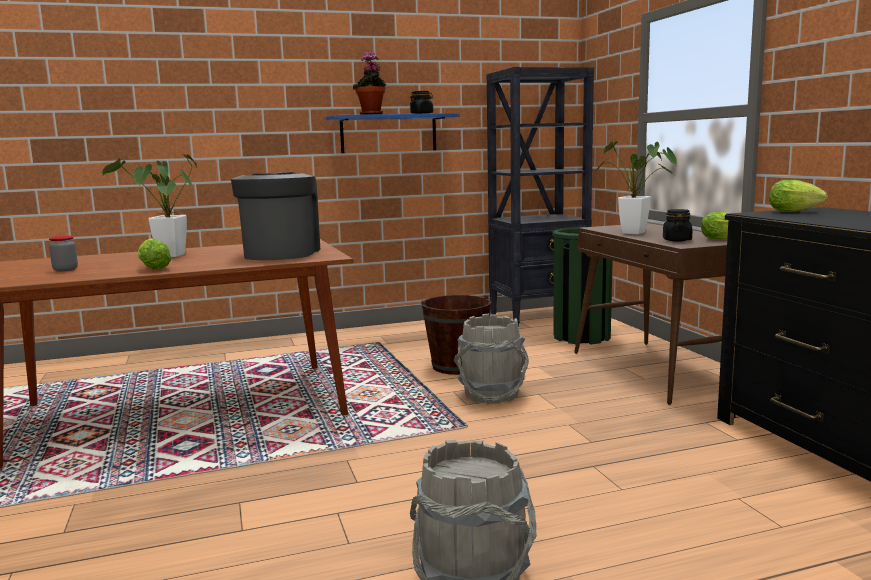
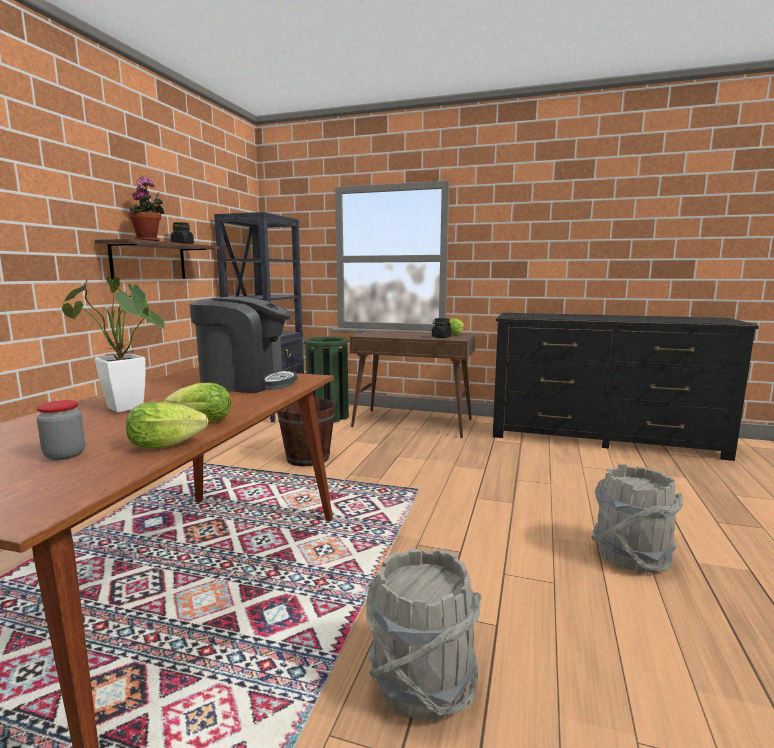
camera: 55 degrees left, 0 degrees up
coffee machine [231,172,320,260] -> coffee machine turned 150 degrees clockwise [190,297,297,393]
blue shelf [326,113,460,153] -> brown shelf [95,239,219,280]
grey bucket [454,314,529,404] -> grey bucket moved to [366,548,482,722]
potted plant [596,141,677,234] -> none
lettuce [769,180,828,212] -> lettuce moved to [126,402,209,448]

